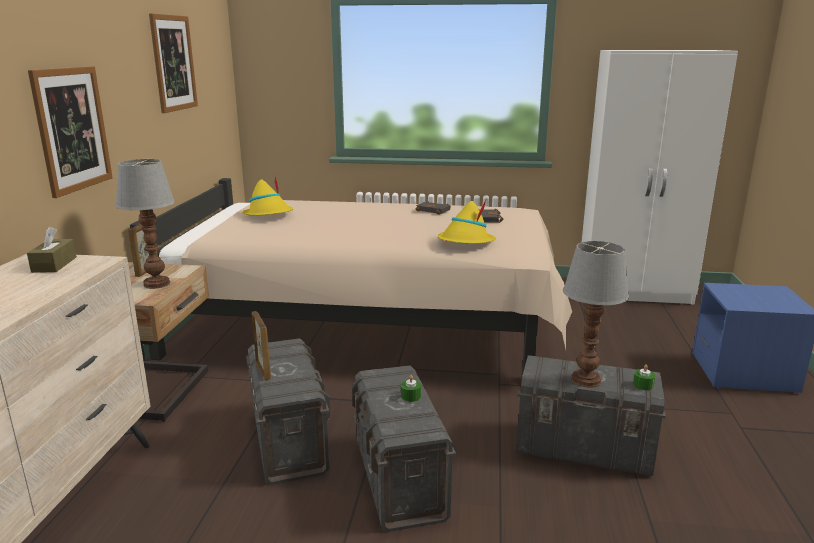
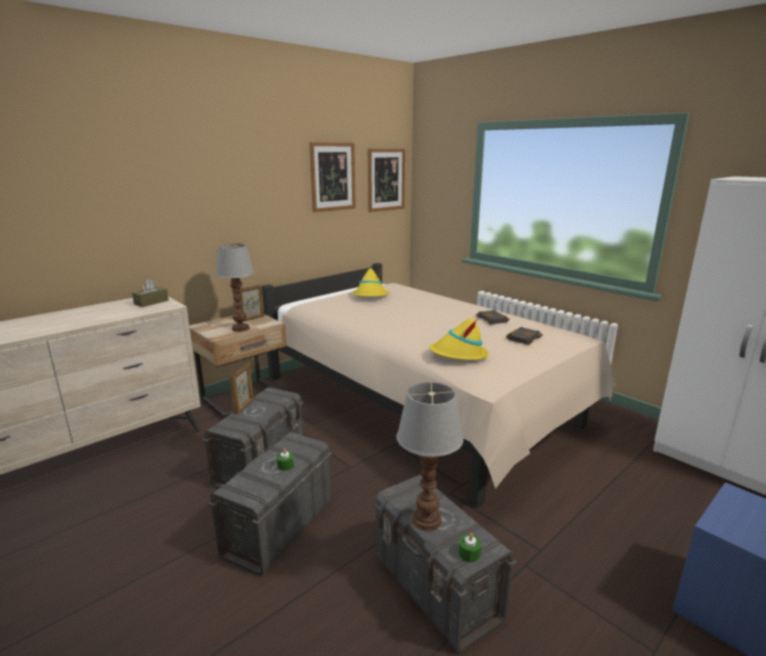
camera: 40 degrees right, 0 degrees up
picture [28,66,113,198] -> picture moved to [368,149,405,212]

